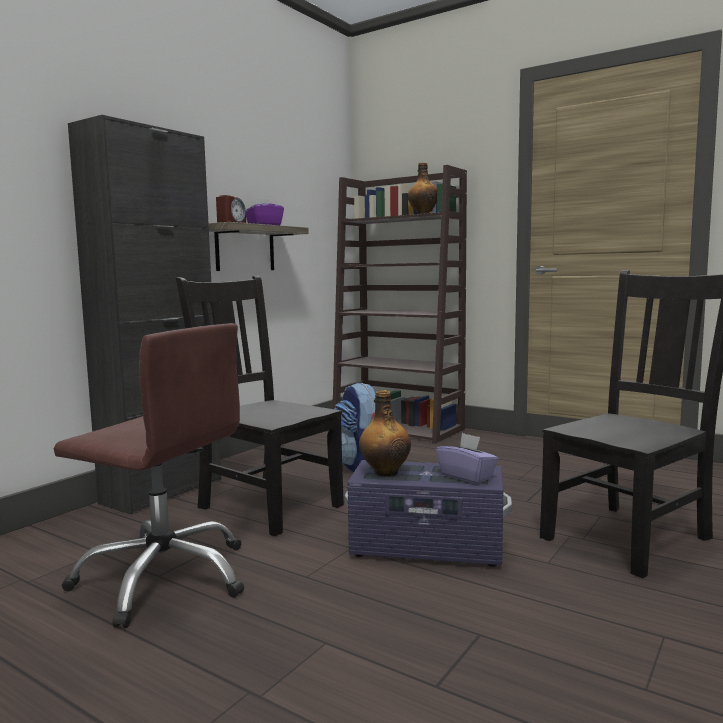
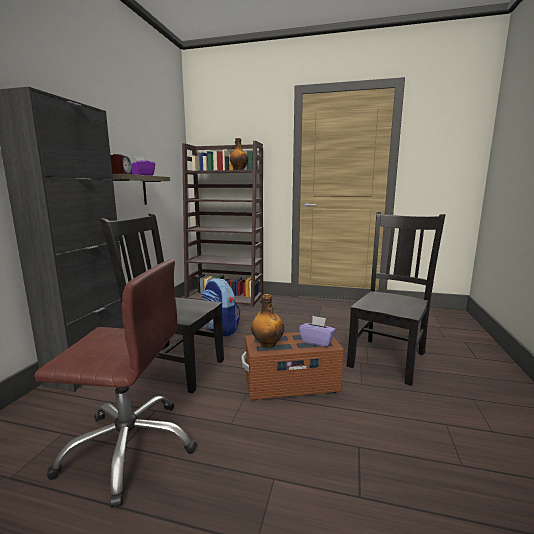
camera: 20 degrees left, 5 degrees up
purple storage box [344,460,512,567] -> brown storage box [241,332,344,400]

